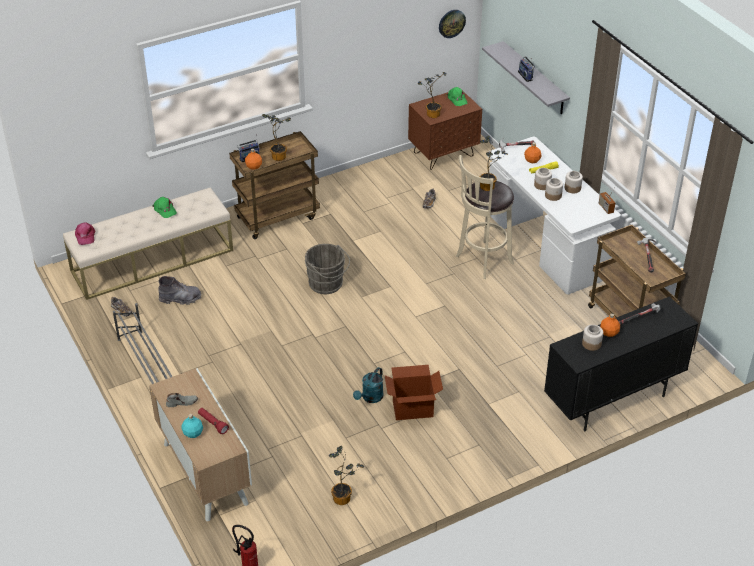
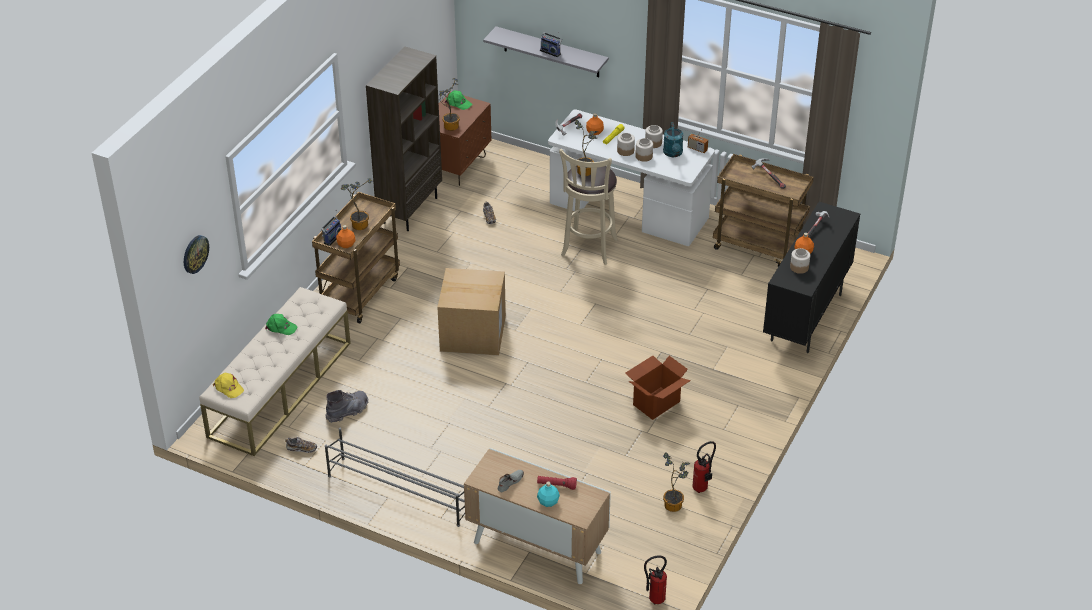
camera: 35 degrees left, 0 degrees up
pink cap [75,223,95,245] -> yellow cap [213,373,244,398]
grey bucket [305,244,350,294] -> cardboard box [437,268,506,356]
turquoise watering can [353,367,384,403] -> turquoise watering can moved to [663,122,683,157]
wall clock [439,10,466,38] -> wall clock moved to [184,235,209,274]
none -> brown bookcase [366,47,442,231]
none -> fire extinguisher [692,441,716,493]

